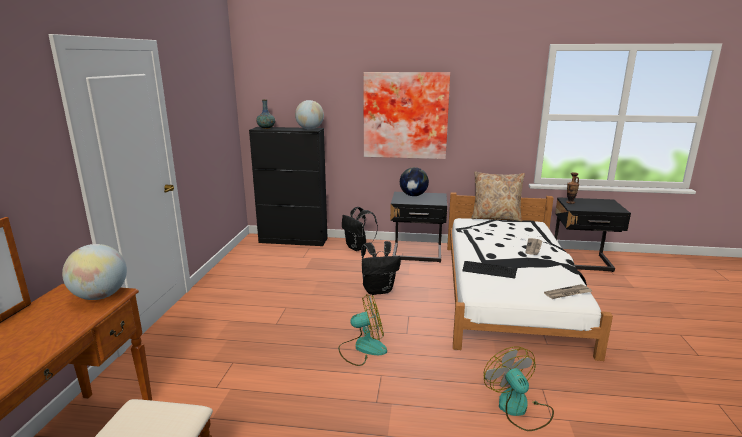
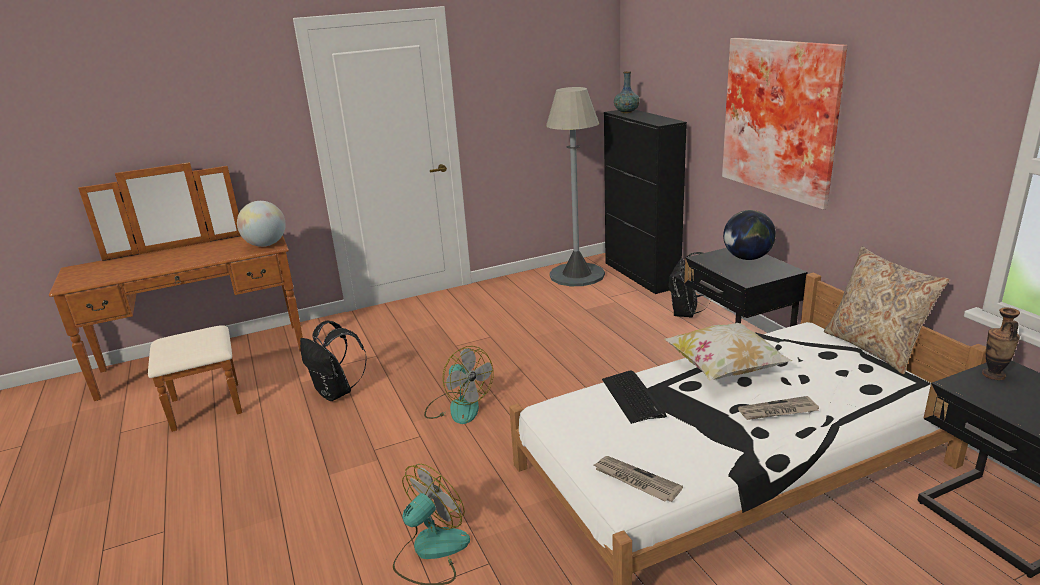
camera: 60 degrees right, 5 degrees up
globe [295,100,324,130] -> none
black backpack [361,241,401,295] -> black backpack moved to [300,321,367,401]
none -> grey floor lamp [546,87,605,286]
none -> pillow [664,323,793,381]

